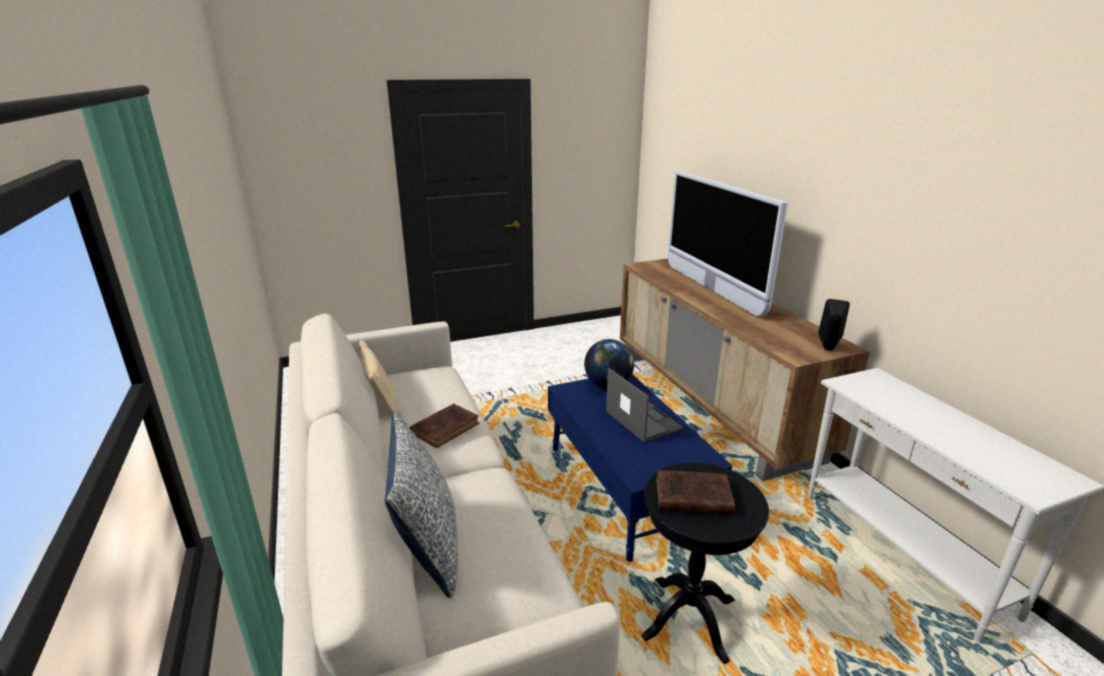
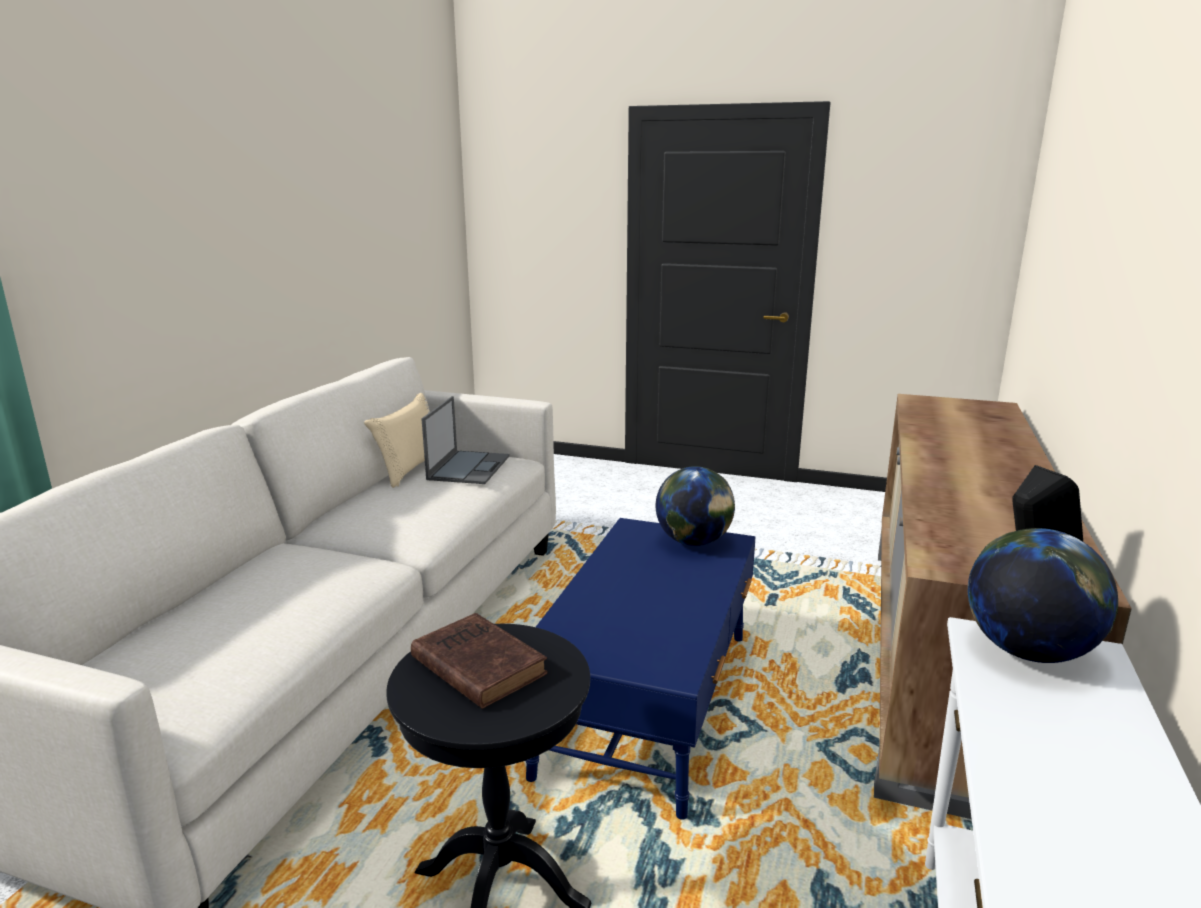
camera: 40 degrees right, 5 degrees down
pillow [385,410,458,598] -> none
brown book [410,404,479,448] -> none
laptop [606,368,683,442] -> laptop moved to [421,396,510,484]
television [668,171,788,317] -> none
none -> globe [968,528,1118,663]

